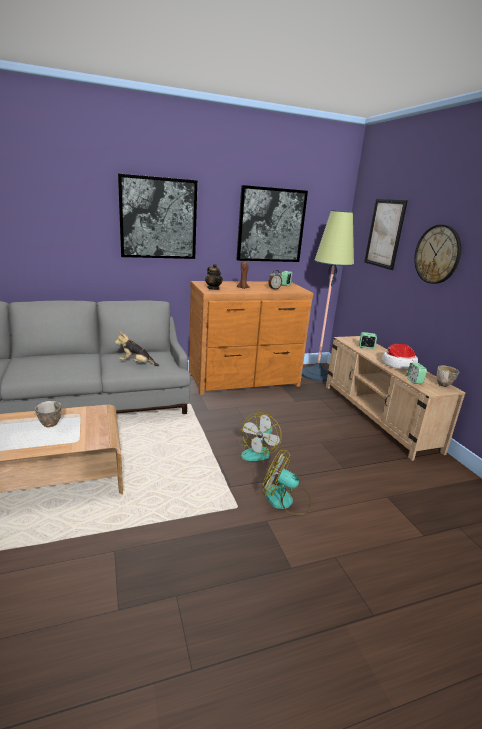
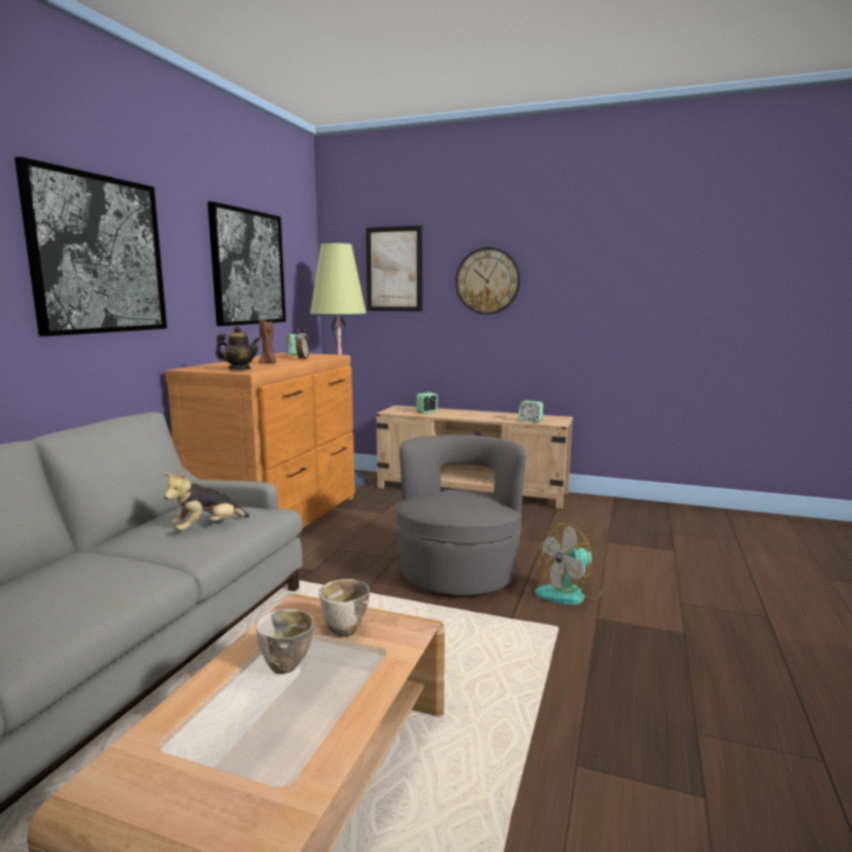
camera: 50 degrees left, 10 degrees down
fan [240,413,282,461] -> grey armchair [396,434,526,597]
hat [382,344,418,369] -> none
bowl [437,366,460,387] -> bowl moved to [319,579,370,637]

